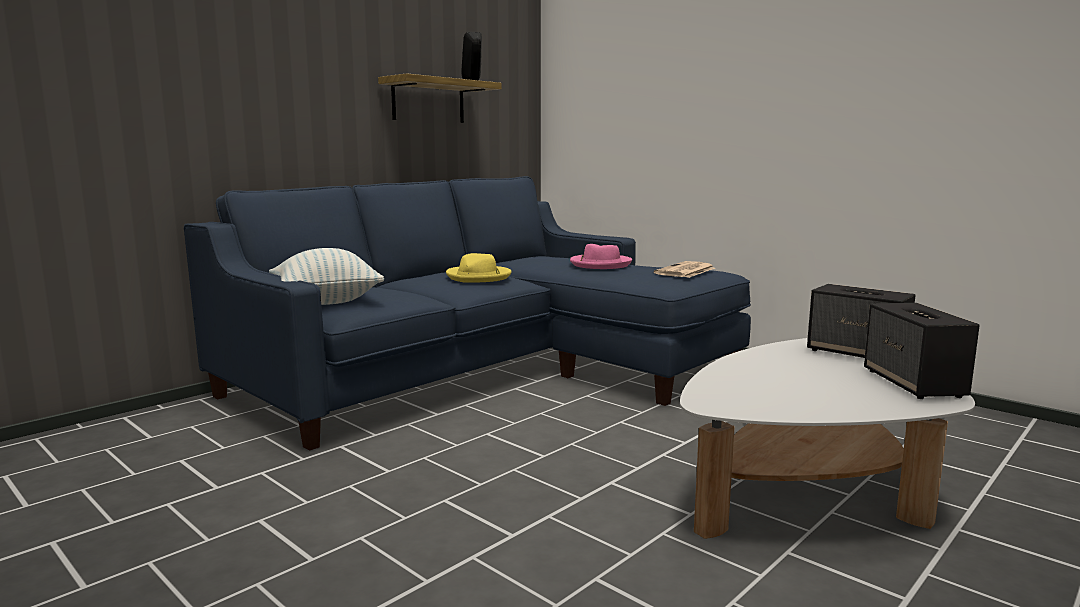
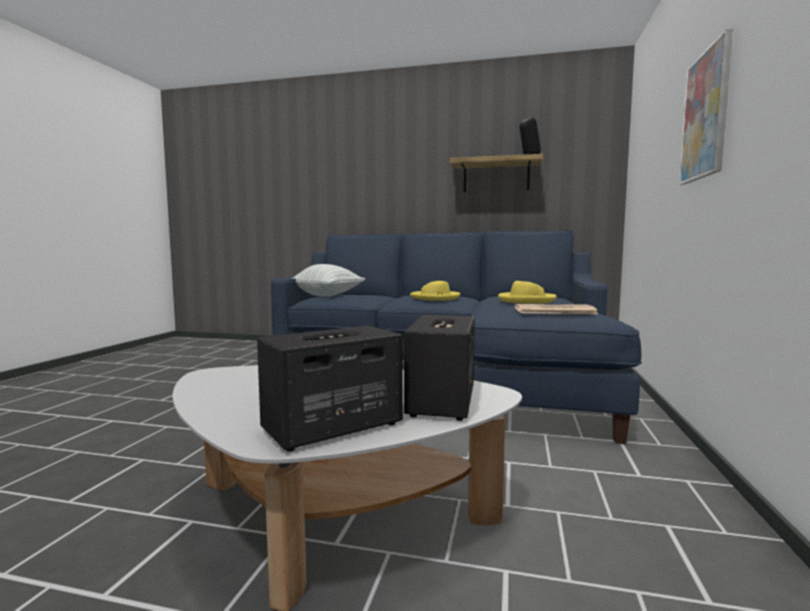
camera: 60 degrees right, 5 degrees down
pink hat [570,244,632,269] -> yellow hat [498,281,557,304]
none -> picture [679,29,733,185]

